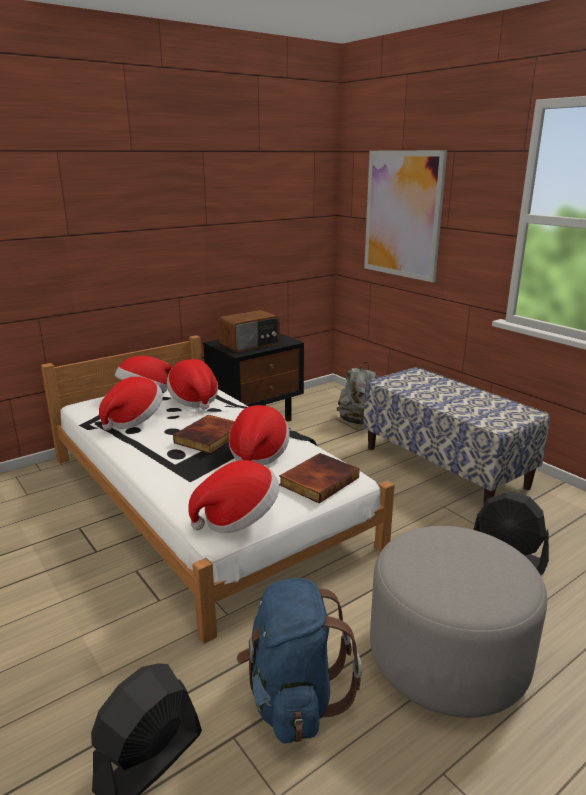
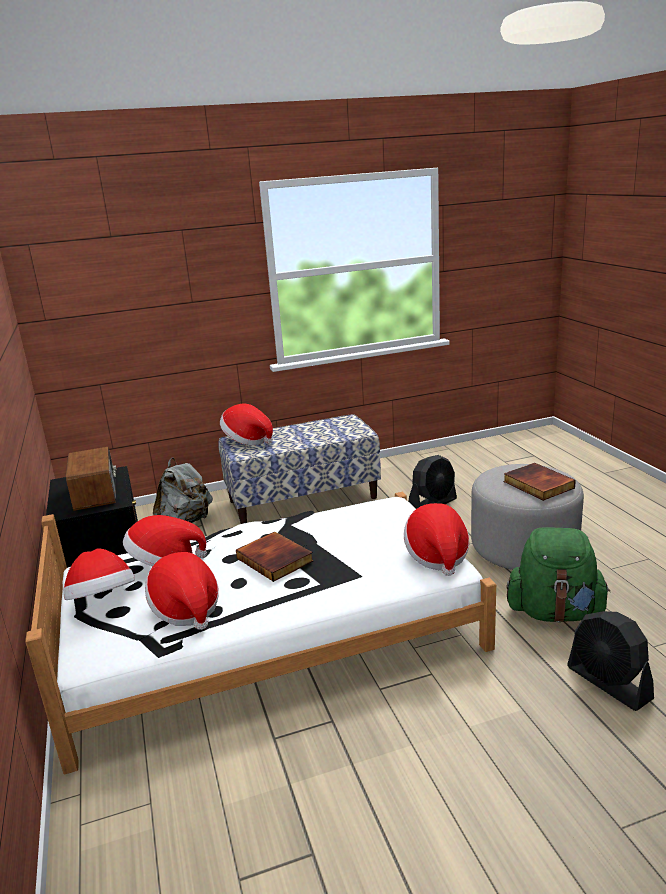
camera: 70 degrees left, 0 degrees up
hat [229,405,290,465] -> hat moved to [220,403,273,445]
blue backpack [236,578,362,743] -> green backpack [507,527,610,623]
book [279,453,360,504] -> book moved to [503,463,576,501]
picture [364,150,447,282] -> none

